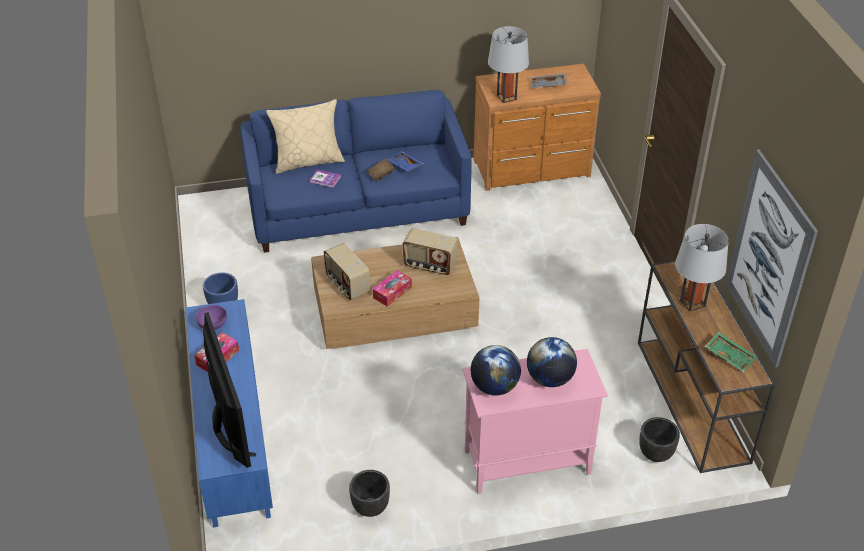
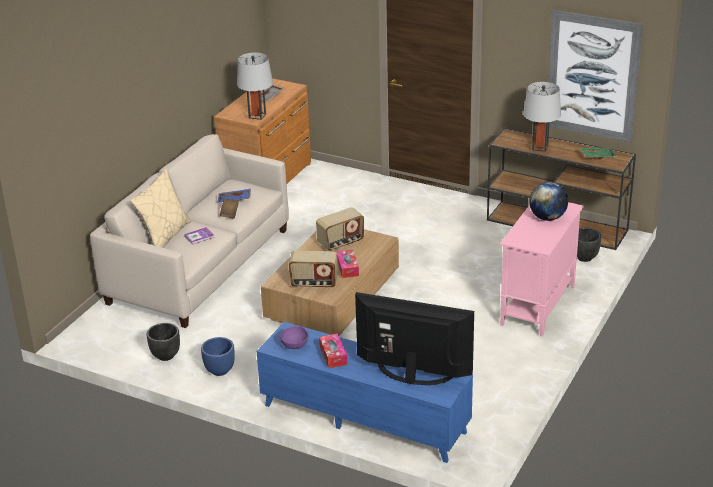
camera: 50 degrees left, 10 degrees down
blue sofa [240,90,472,253] -> beige sofa [90,134,289,328]
black planter [349,470,390,517] -> black planter moved to [147,323,180,361]
globe [470,345,521,396] -> none

